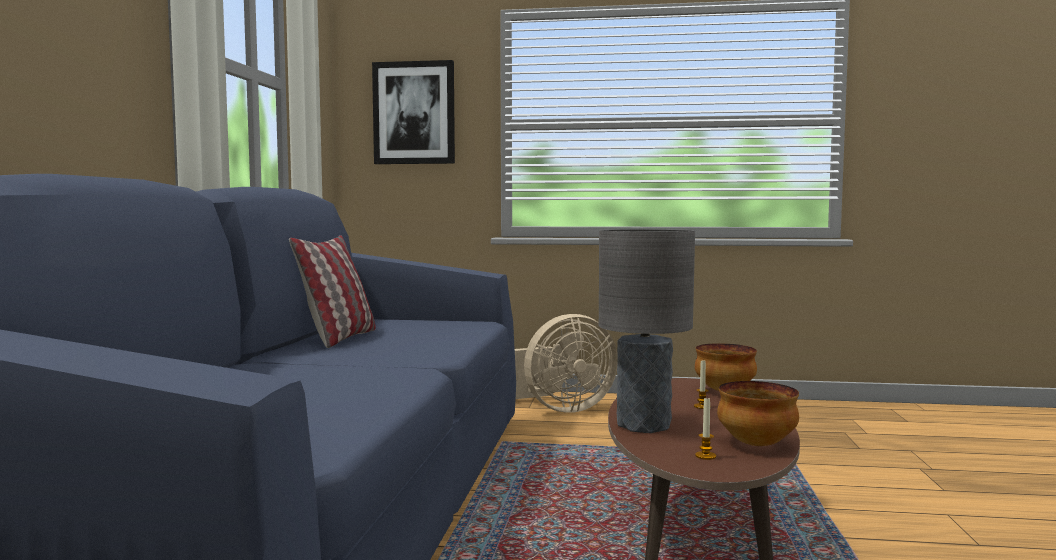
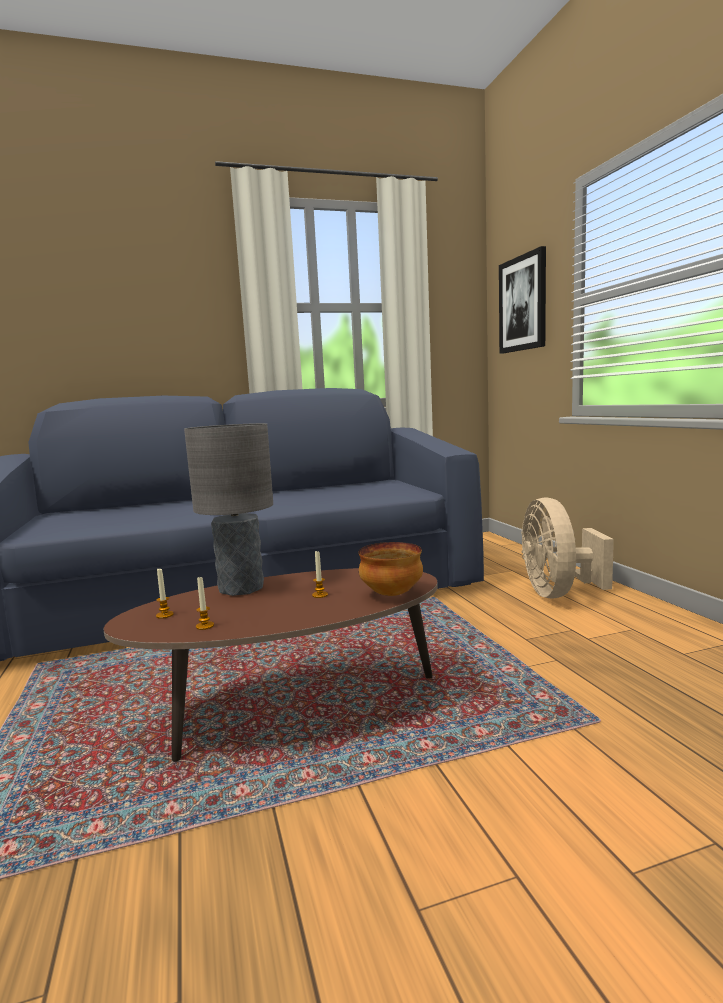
camera: 65 degrees right, 5 degrees up
pillow [289,235,376,348] -> none
beige fan [515,314,618,413] -> beige fan turned 45 degrees clockwise [521,497,614,599]
bowl [717,381,799,446] -> candle [196,575,214,630]

